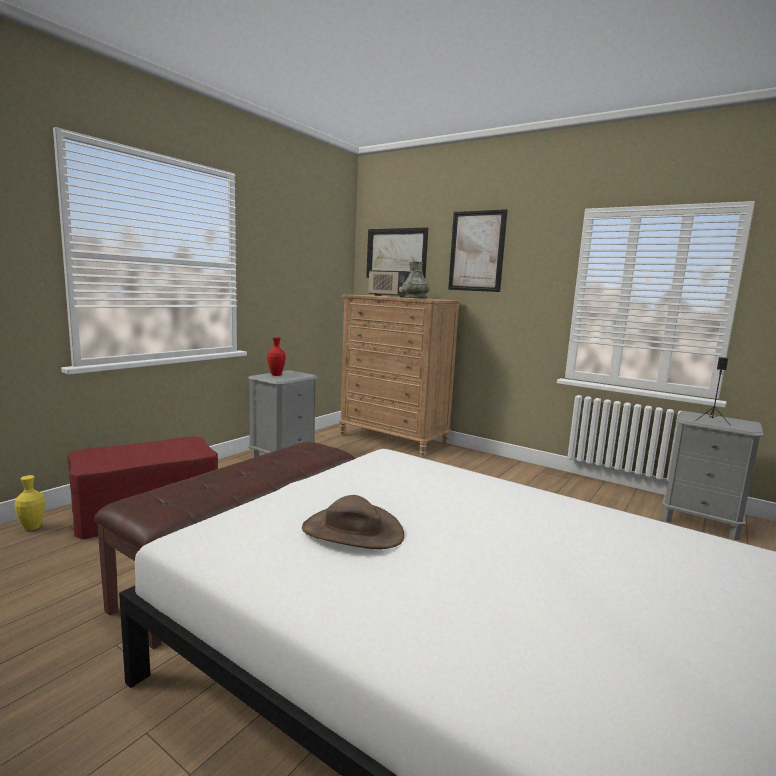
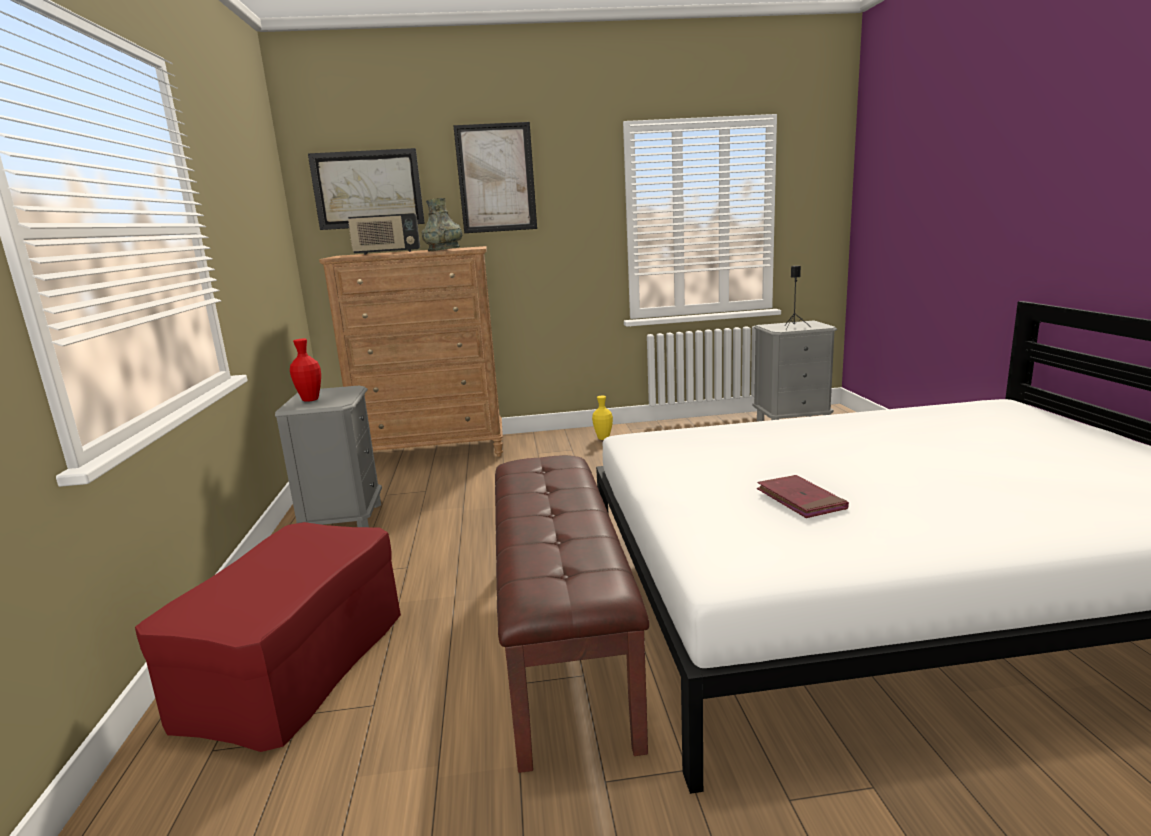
camera: 40 degrees left, 5 degrees up
yellow vase [14,475,46,531] -> yellow vase moved to [592,396,613,440]
brown hat [302,495,404,549] -> red book [757,475,849,518]

